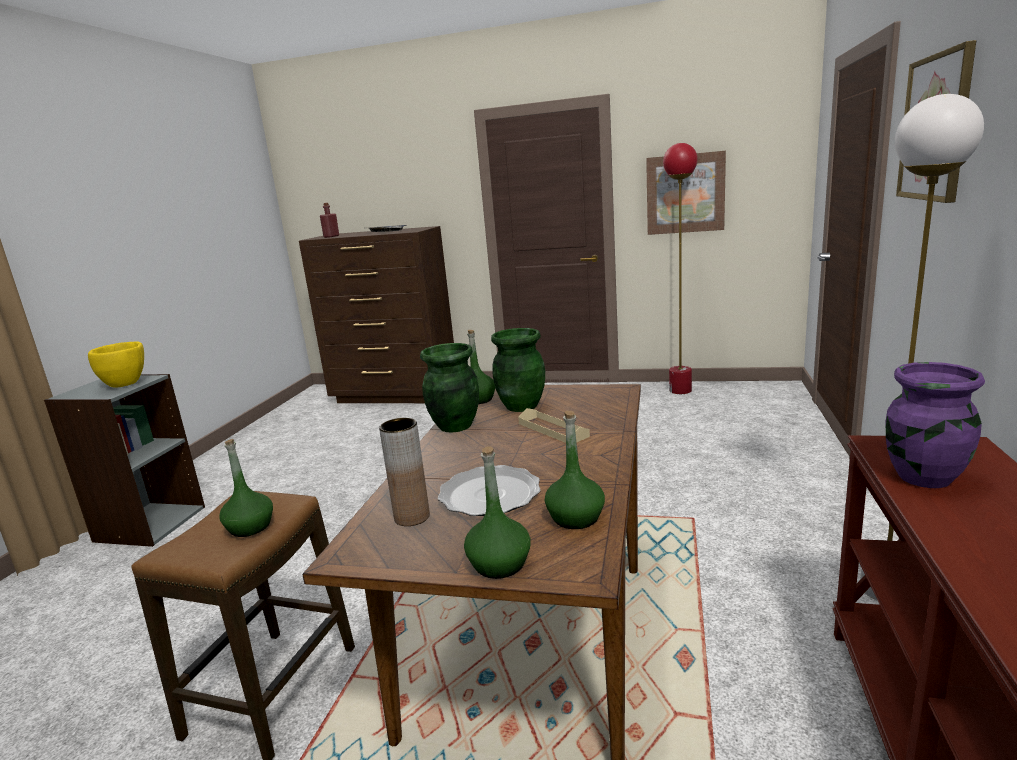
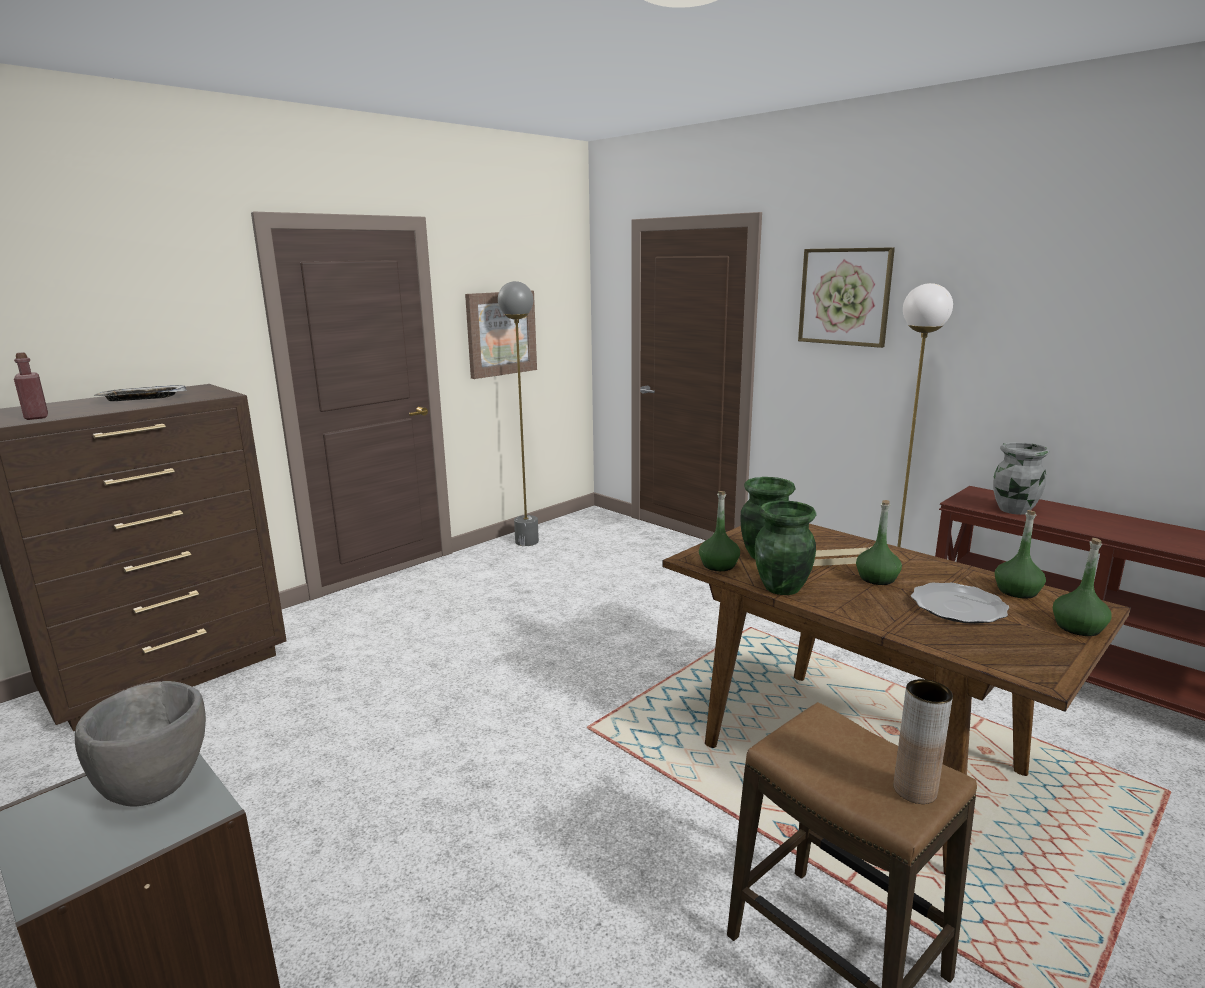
camera: 60 degrees left, 0 degrees up
yellow bowl [88,341,144,388] -> grey bowl [75,681,206,807]
green bottle [219,439,273,537] -> green bottle moved to [856,500,902,585]
brown vase [379,418,430,526] -> brown vase moved to [894,679,953,804]
red floor lamp [663,143,698,394] -> grey floor lamp [498,281,539,546]
purple vase [886,362,985,488] -> grey vase [993,442,1049,515]

